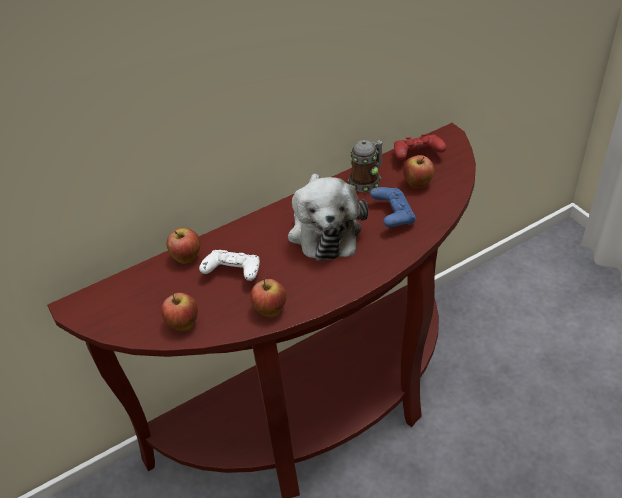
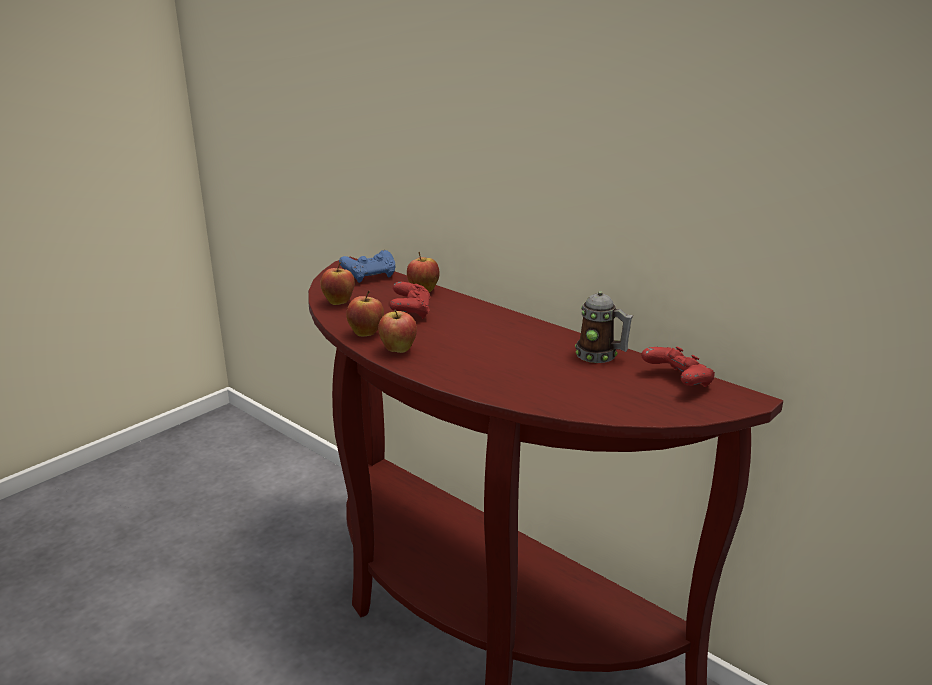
camera: 70 degrees right, 20 degrees down
white game controller [199,250,260,281] -> red game controller [390,282,430,319]
plush toy [288,174,368,261] -> none
blue game controller [370,187,416,227] -> blue game controller moved to [339,250,395,283]
apple [403,155,434,189] -> apple moved to [378,309,417,353]

